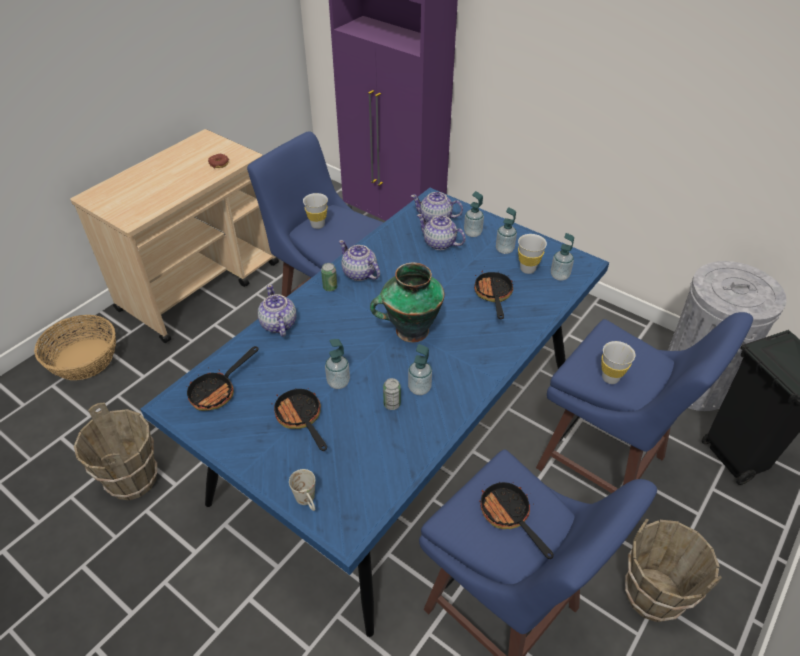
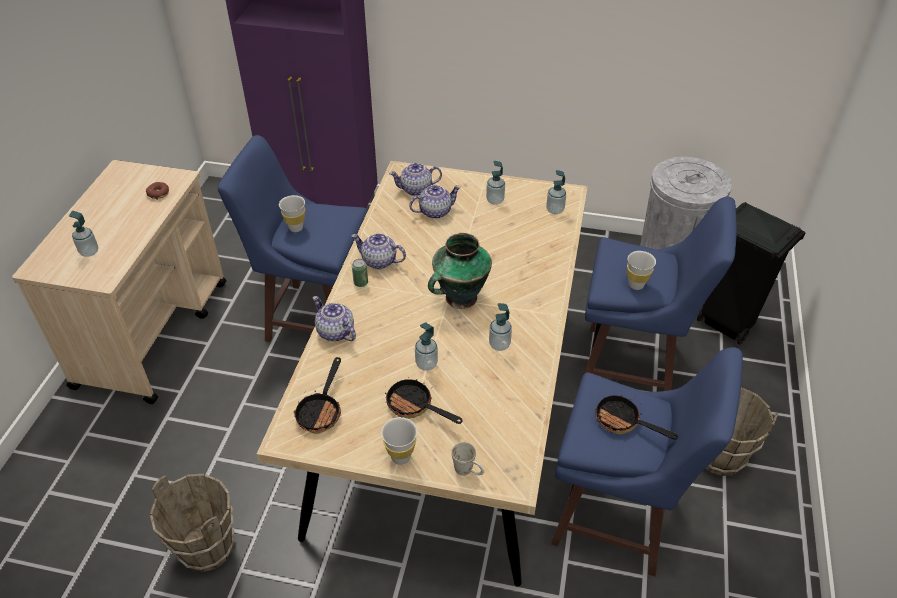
camera: 25 degrees left, 0 degrees up
basket [34,315,116,380] -> none
blue dining table [141,188,609,637] -> beige dining table [257,161,588,586]
can [383,378,401,410] -> none
teapot [417,214,466,250] -> teapot turned 150 degrees clockwise [409,185,461,219]
soap dispenser [464,191,484,237] -> soap dispenser moved to [69,211,98,257]
frying pan [474,271,513,319] -> none
white cup [518,234,547,274] -> white cup moved to [381,417,417,465]

